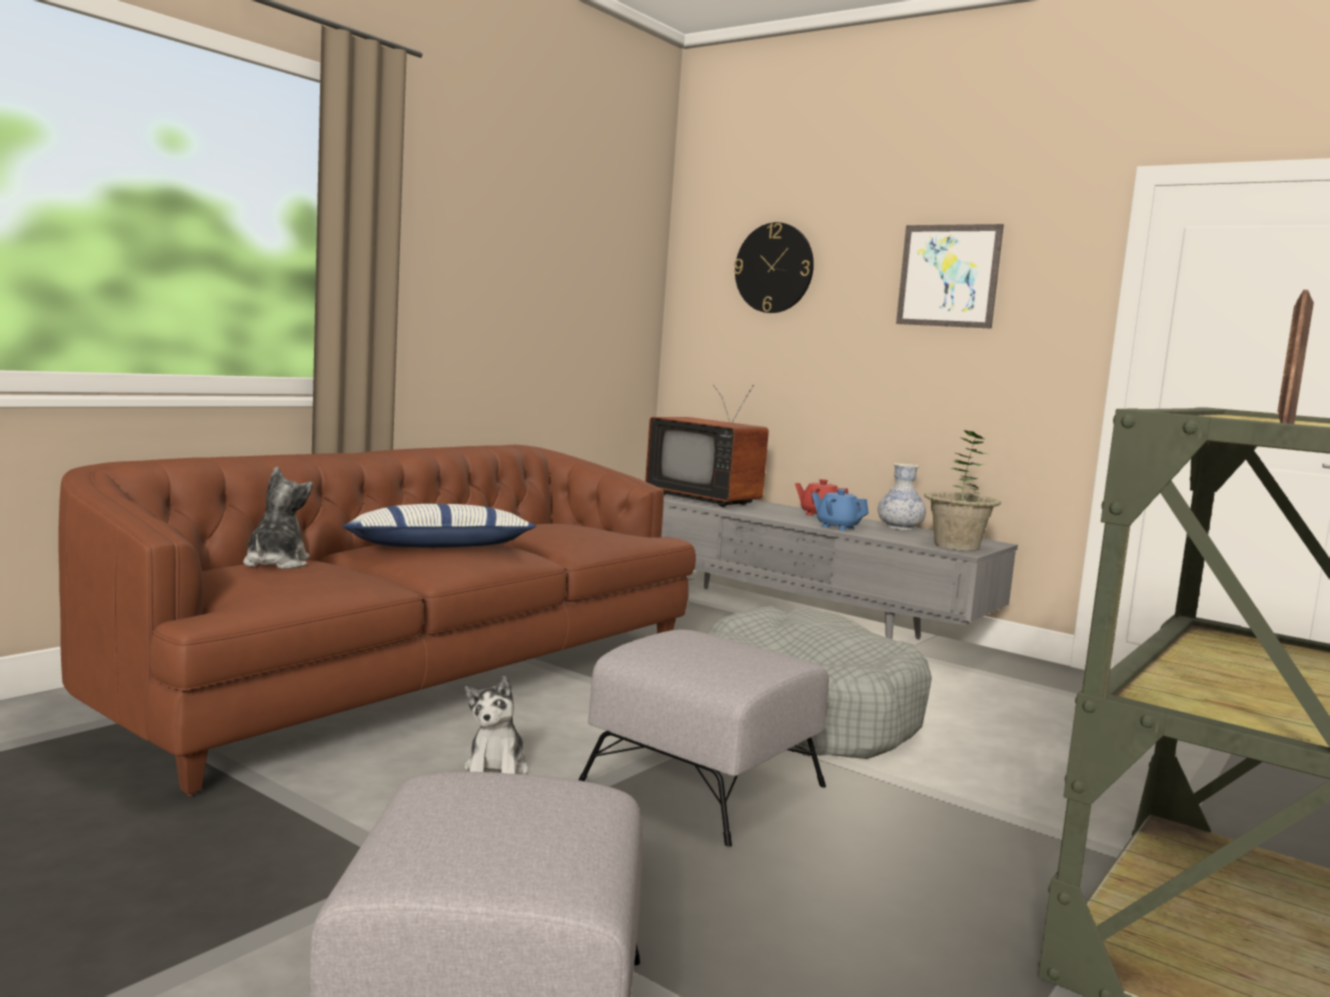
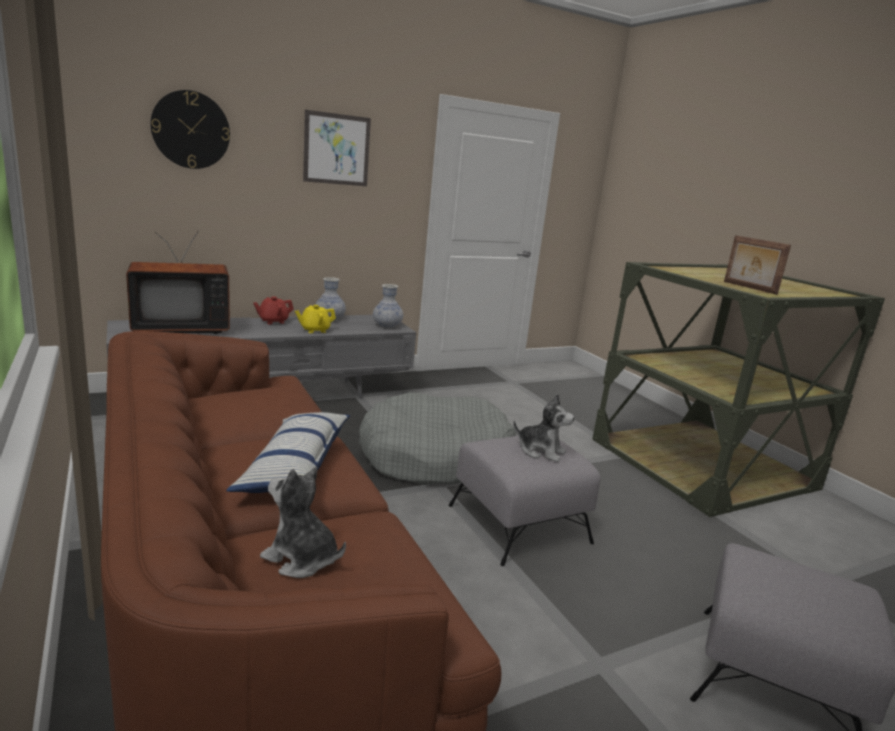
camera: 65 degrees left, 10 degrees up
plush toy [464,676,529,774] -> plush toy moved to [513,394,574,462]
blue teapot [812,489,869,531] -> yellow teapot [295,305,336,333]
potted plant [924,431,1001,551] -> vase [373,284,403,328]

